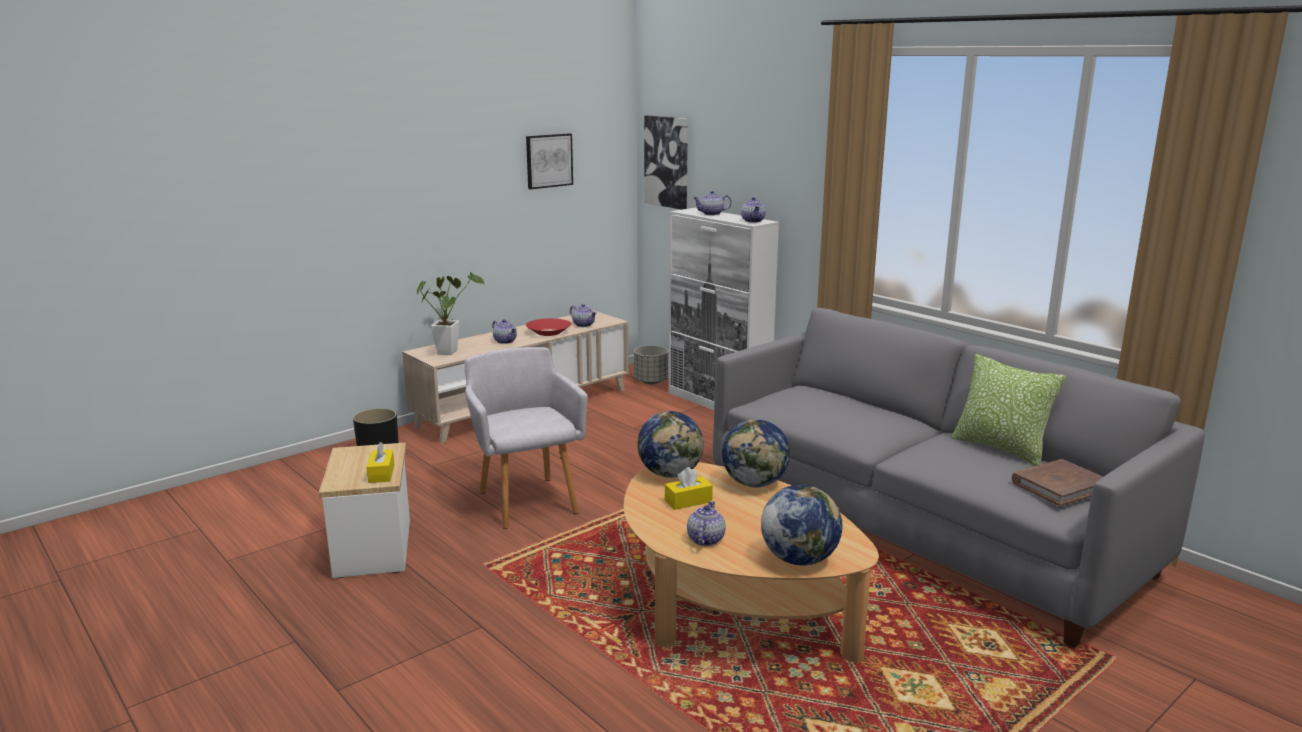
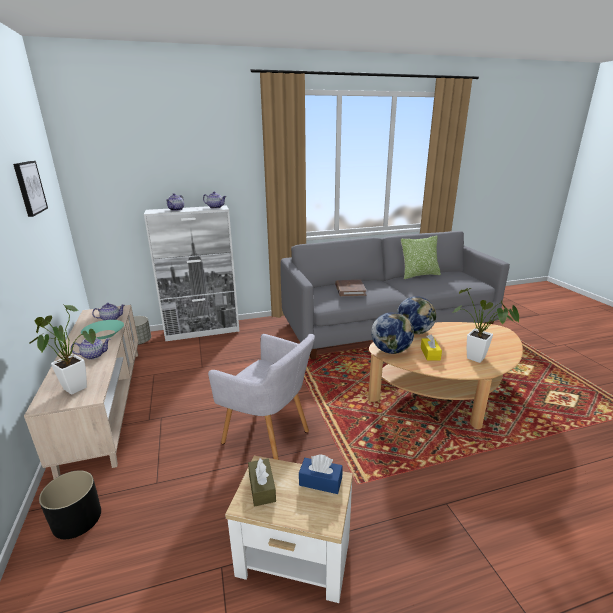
camera: 65 degrees left, 5 degrees up
yellow tissue box [367,442,394,483] -> blue tissue box [299,454,343,494]
grey armchair [465,347,588,529] -> grey armchair turned 150 degrees counterclockwise [208,334,315,460]
red bowl [526,318,571,336] -> turquoise bowl [81,320,124,339]
picture [644,115,688,210] -> none
teapot [687,501,726,546] -> potted plant [452,288,519,363]
globe [761,485,842,565] -> none
brown book [1012,459,1103,506] -> brown book moved to [335,280,367,296]
none -> brown tissue box [248,458,276,507]

